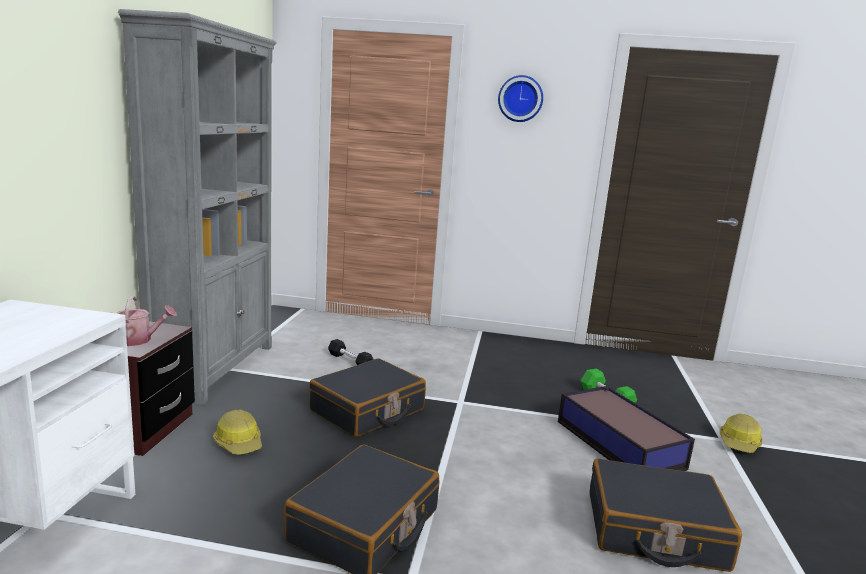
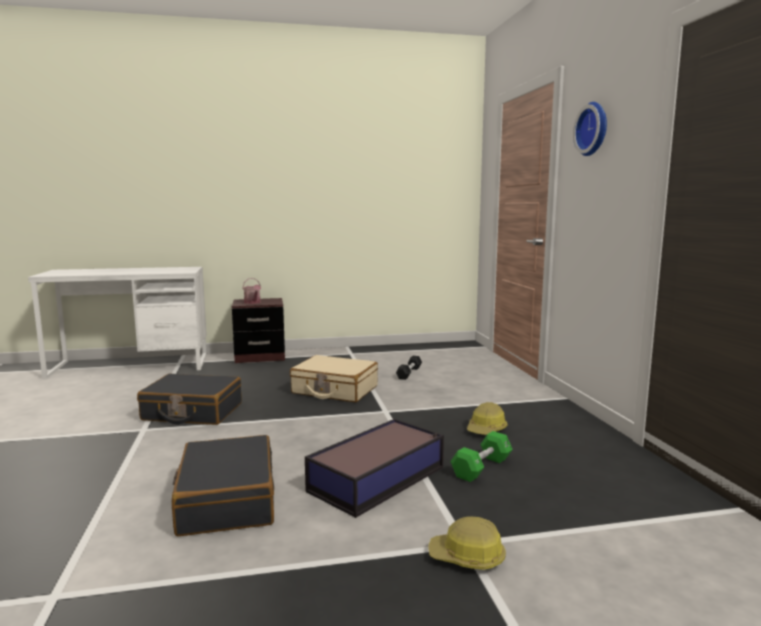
camera: 70 degrees right, 5 degrees down
grey bookcase [118,9,277,405] -> none
hard hat [213,409,262,455] -> hard hat moved to [467,402,507,435]
black suitcase [309,358,426,437] -> beige suitcase [290,355,378,403]

